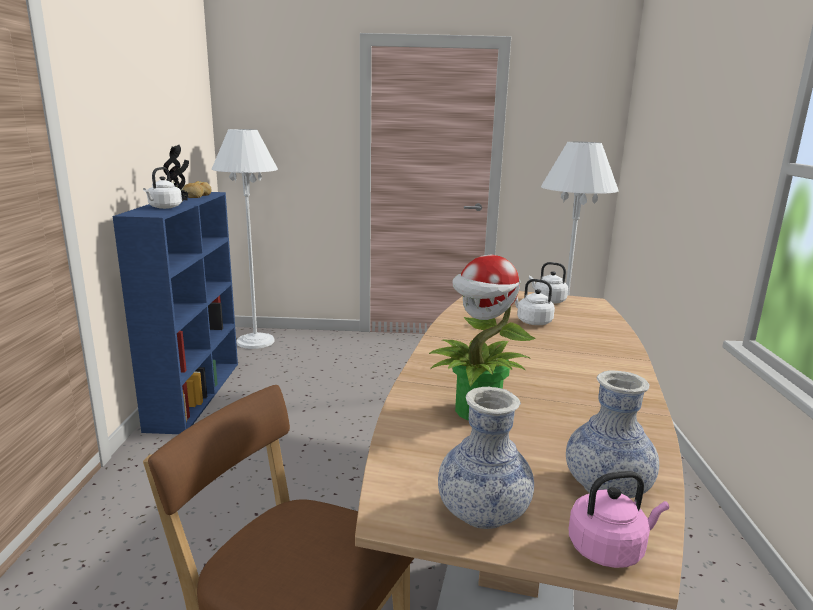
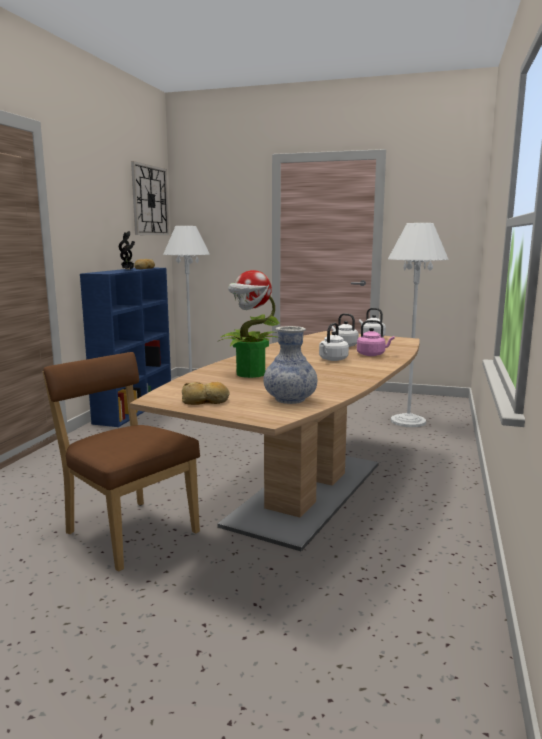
camera: 15 degrees right, 5 degrees down
white kettle [143,167,182,209] -> white kettle moved to [319,323,349,361]
vase [438,387,534,529] -> bread [182,382,230,405]
pink kettle [569,471,669,568] -> pink kettle moved to [357,320,395,356]
none -> wall clock [131,161,169,235]

